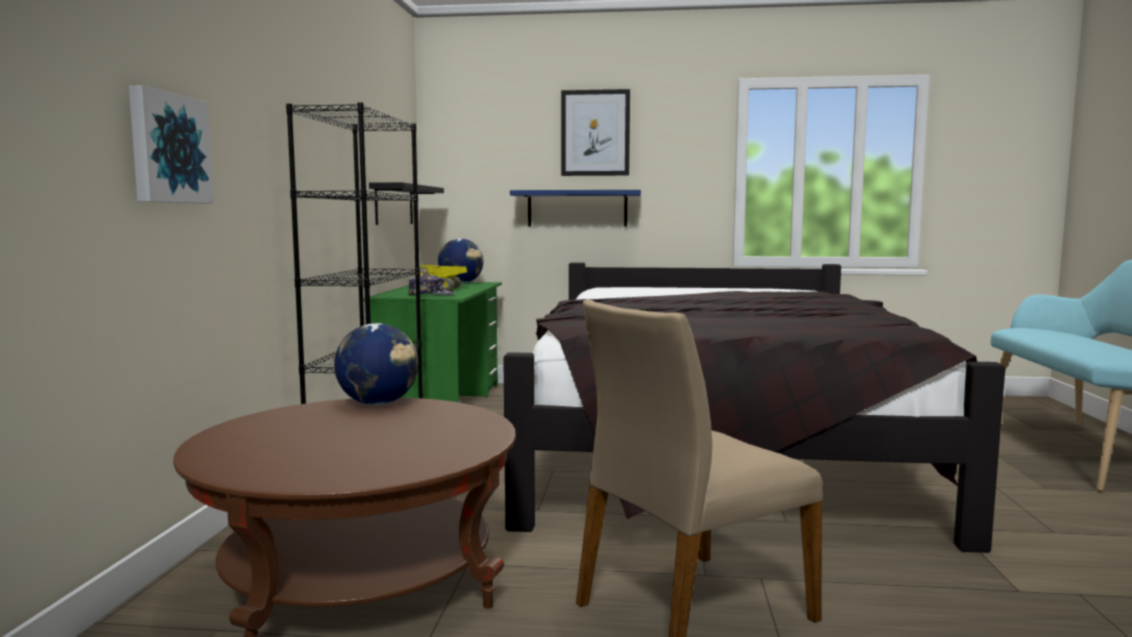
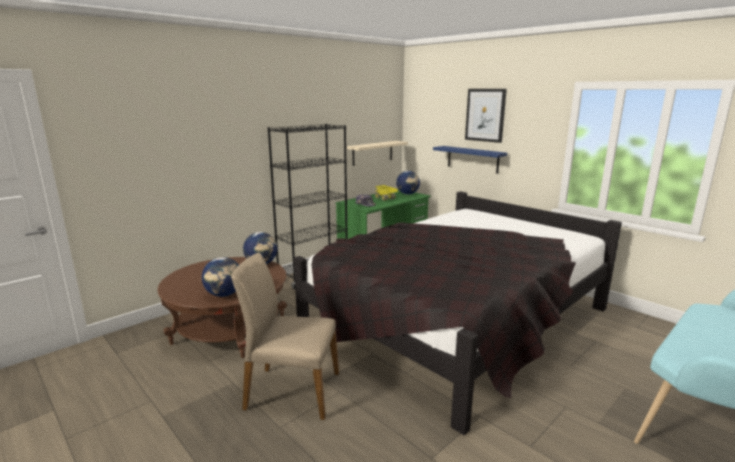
camera: 40 degrees right, 10 degrees up
picture [129,85,214,203] -> none
black shelf [369,182,444,225] -> beige shelf [347,141,408,166]
none -> globe [202,257,239,297]

